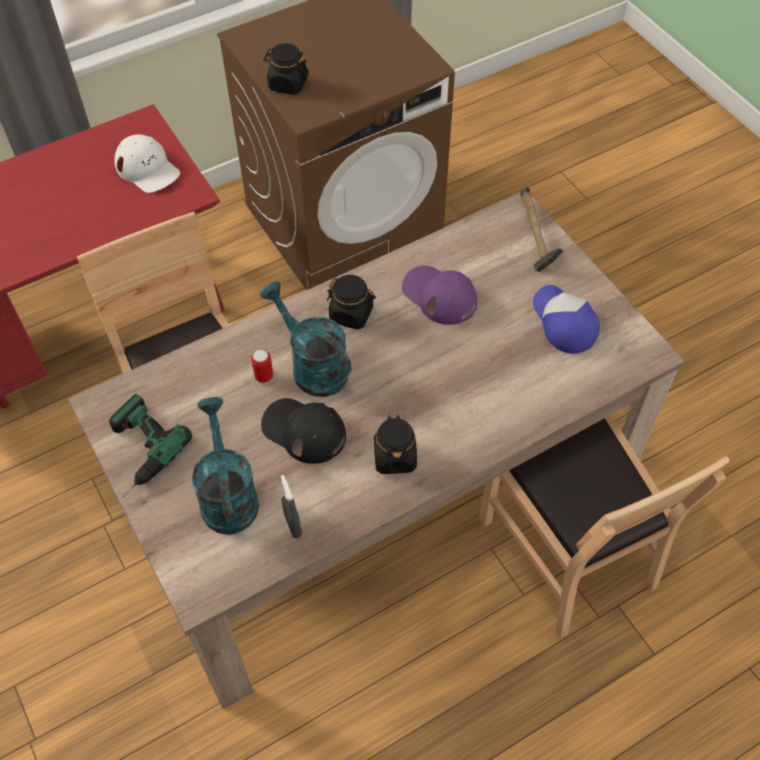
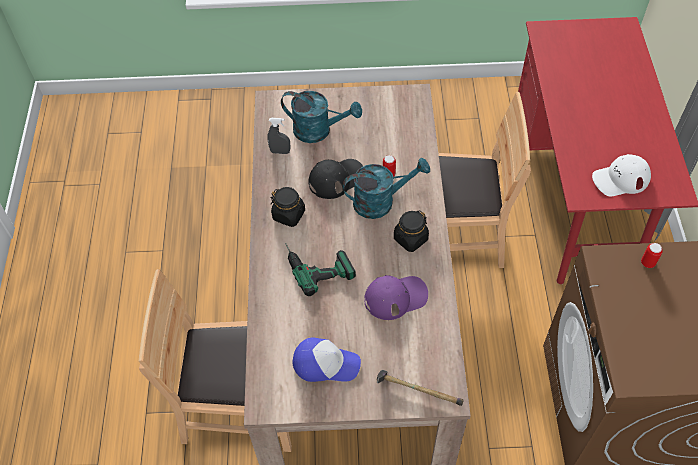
camera: 120 degrees right, 0 degrees up
power drill [109,394,192,497] -> power drill moved to [285,243,356,296]
black jar [263,43,309,95] -> can [641,243,663,268]

